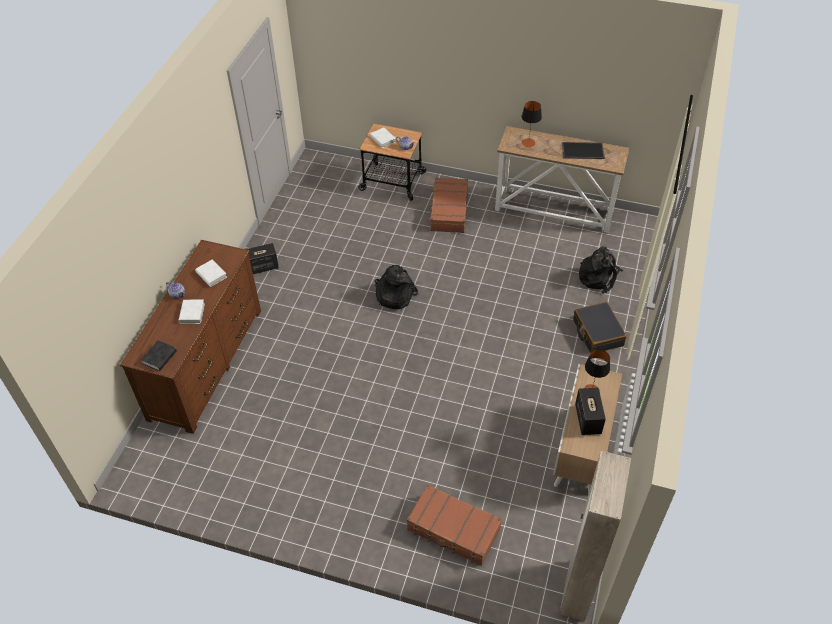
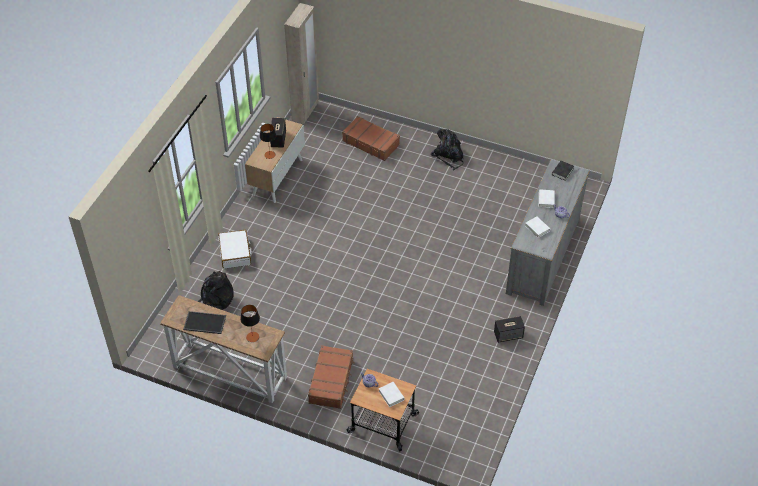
camera: 175 degrees left, 0 degrees up
brown dresser [120,240,261,434] -> grey dresser [506,160,590,306]
black backpack [374,265,418,309] -> black backpack moved to [431,129,464,170]
black suitcase [573,302,627,353] -> white suitcase [218,230,252,269]

